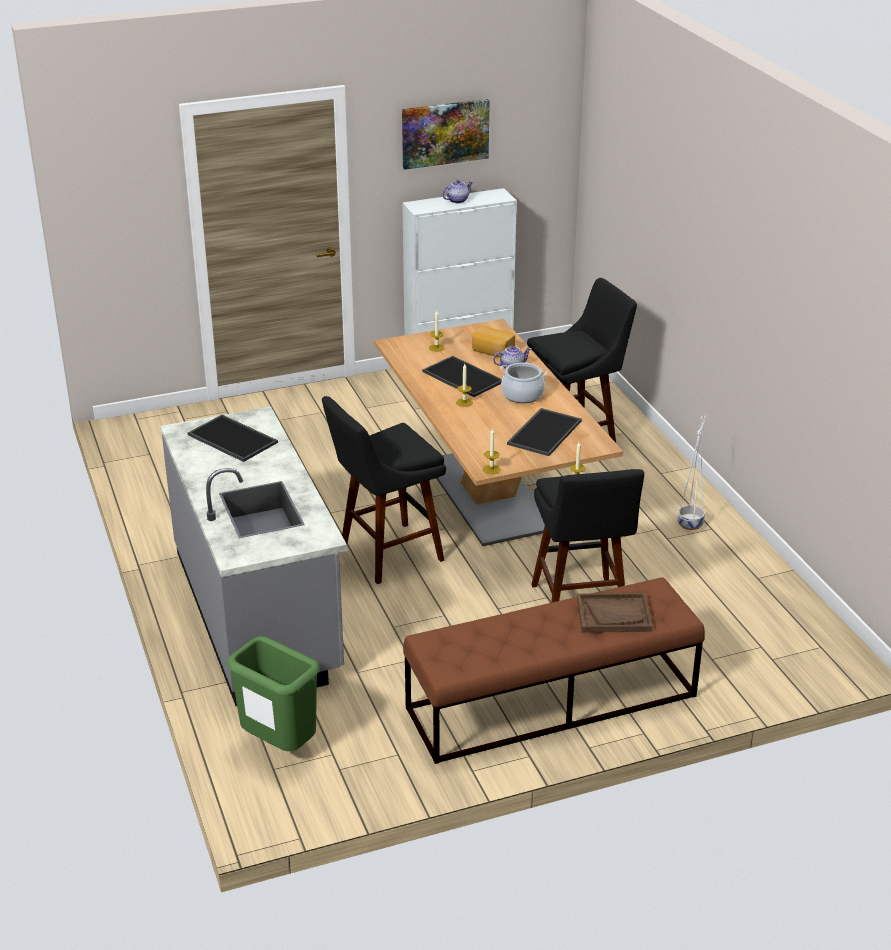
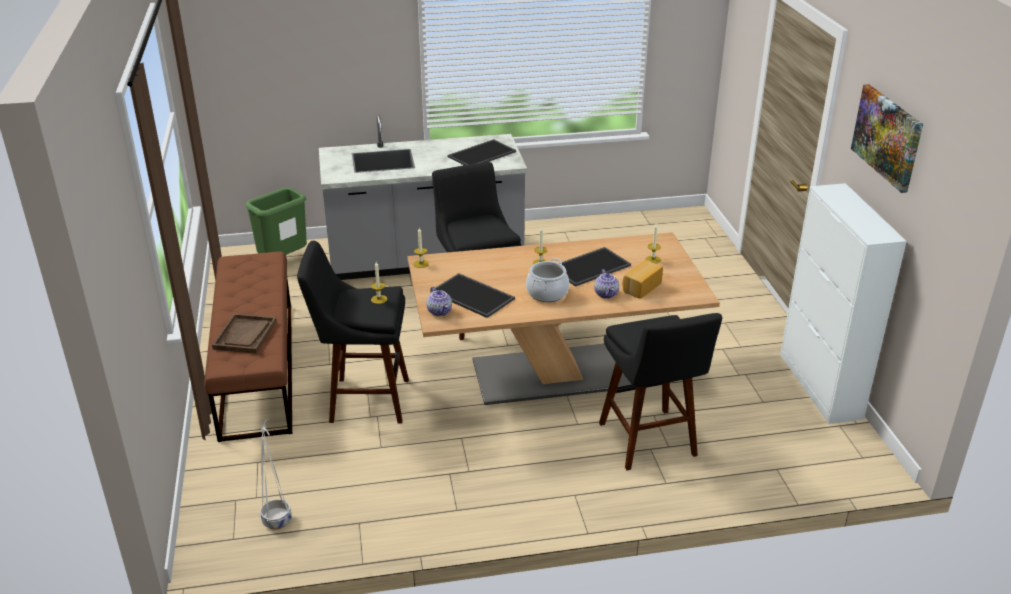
camera: 100 degrees right, 0 degrees up
teapot [442,180,473,203] -> teapot moved to [426,287,452,316]
white planter [677,415,707,530] -> white planter moved to [260,419,292,530]

